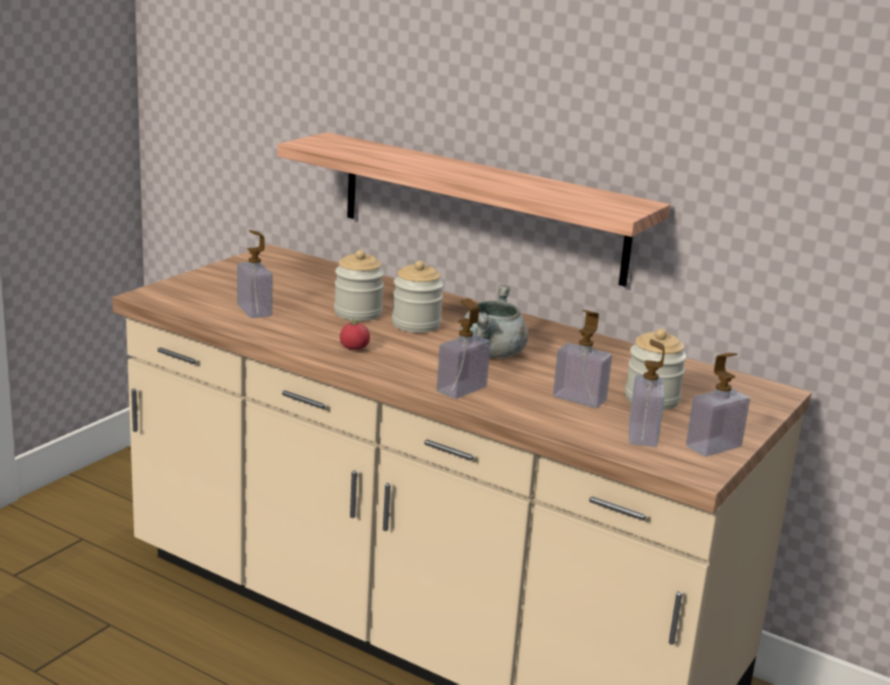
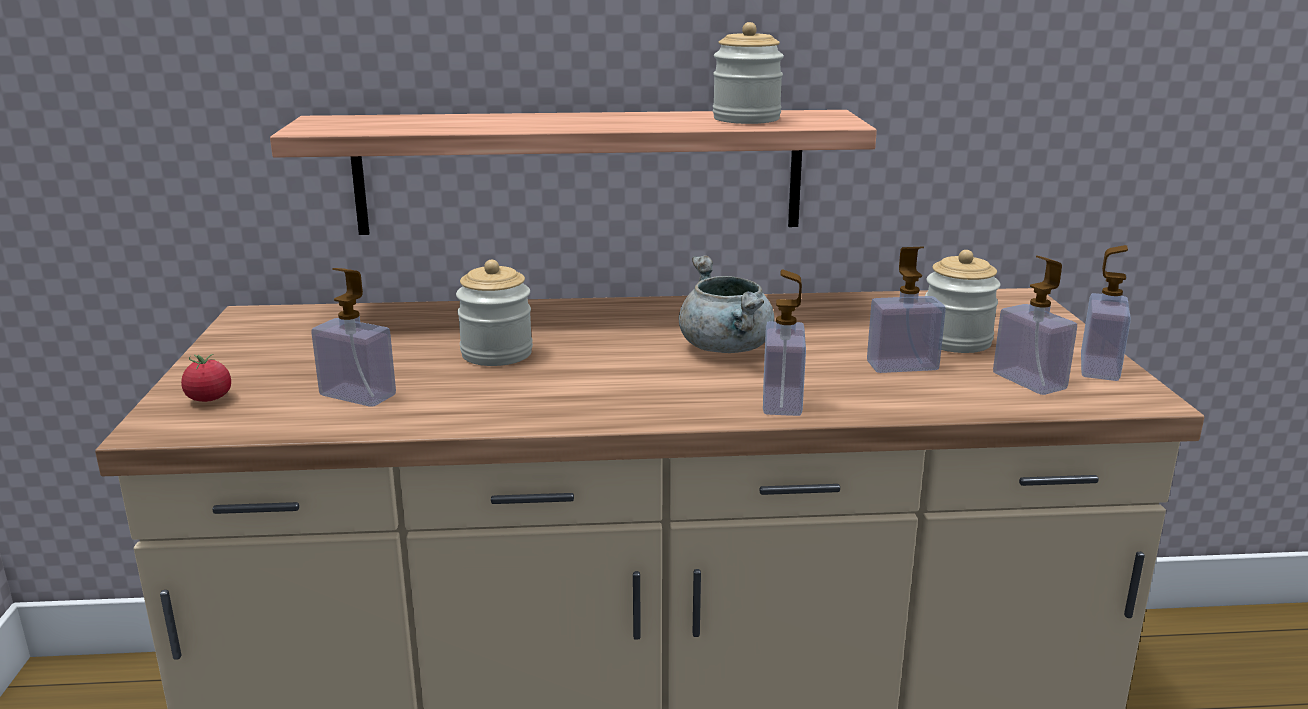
camera: 35 degrees left, 0 degrees up
tomato [340,318,370,350] -> tomato moved to [181,354,231,402]
jar [392,261,444,333] -> jar moved to [713,22,784,124]

